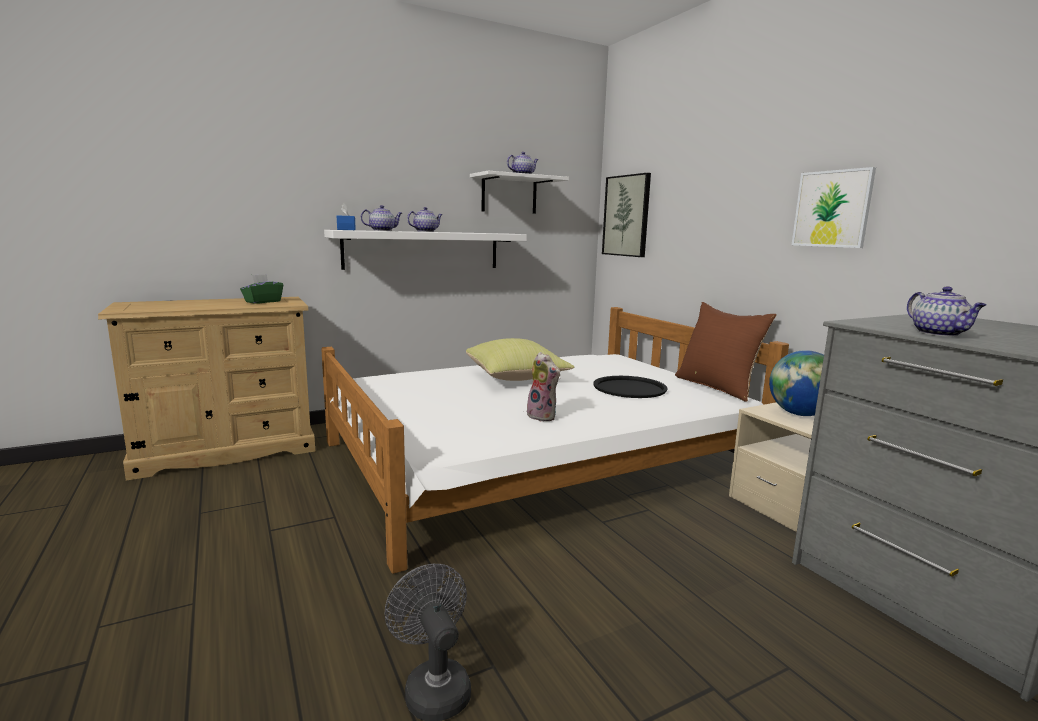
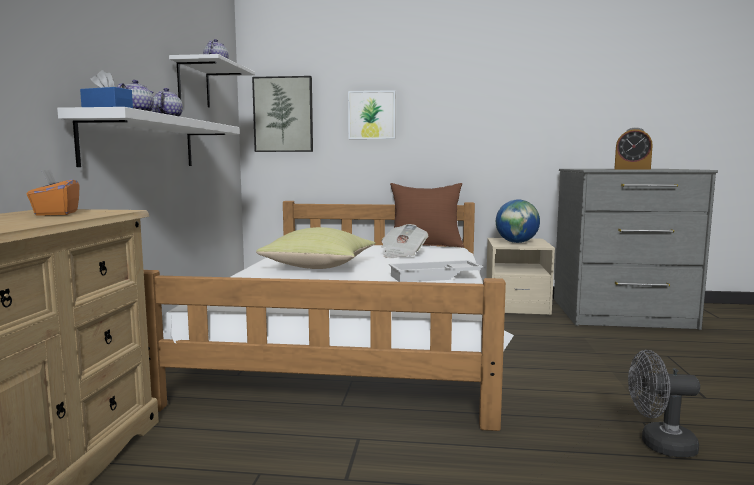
camera: 55 degrees left, 5 degrees down
green tissue box [240,274,283,304] -> orange tissue box [27,170,80,216]
plush toy [527,352,561,422] -> white tray [389,260,483,282]
black tray [593,376,668,398] -> newspaper [381,224,428,258]
picture [792,167,876,248] -> picture moved to [348,90,395,139]
teapot [907,286,987,337] -> alarm clock [614,128,652,170]

